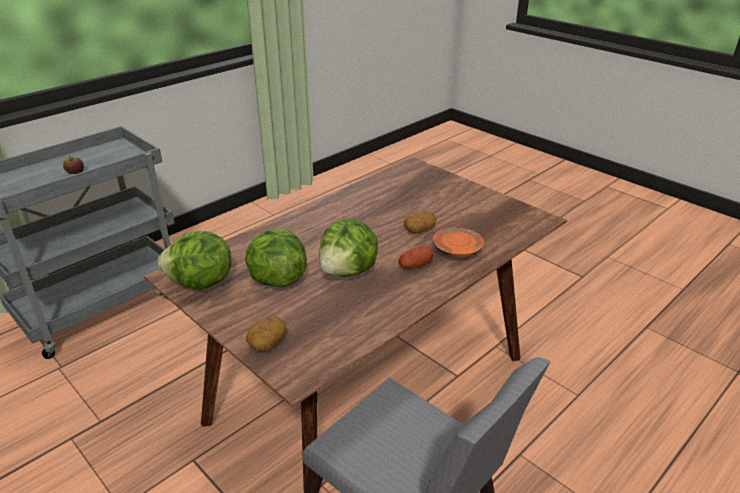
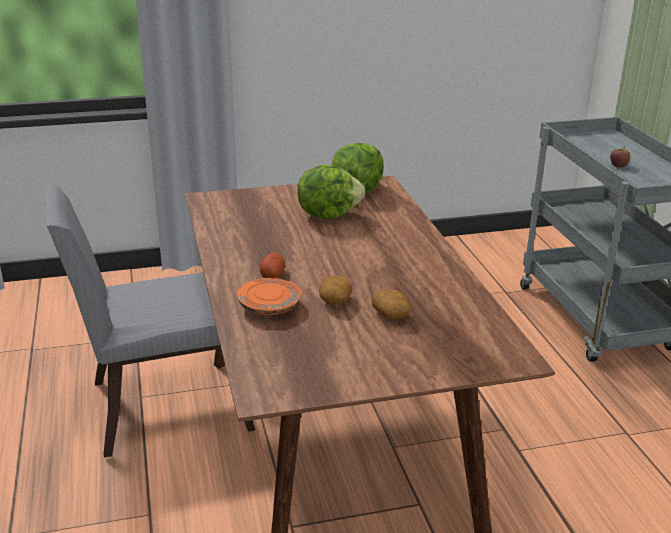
camera: 120 degrees right, 5 degrees down
potato [246,316,286,351] -> potato moved to [371,289,411,319]
lettuce [319,219,378,277] -> none

